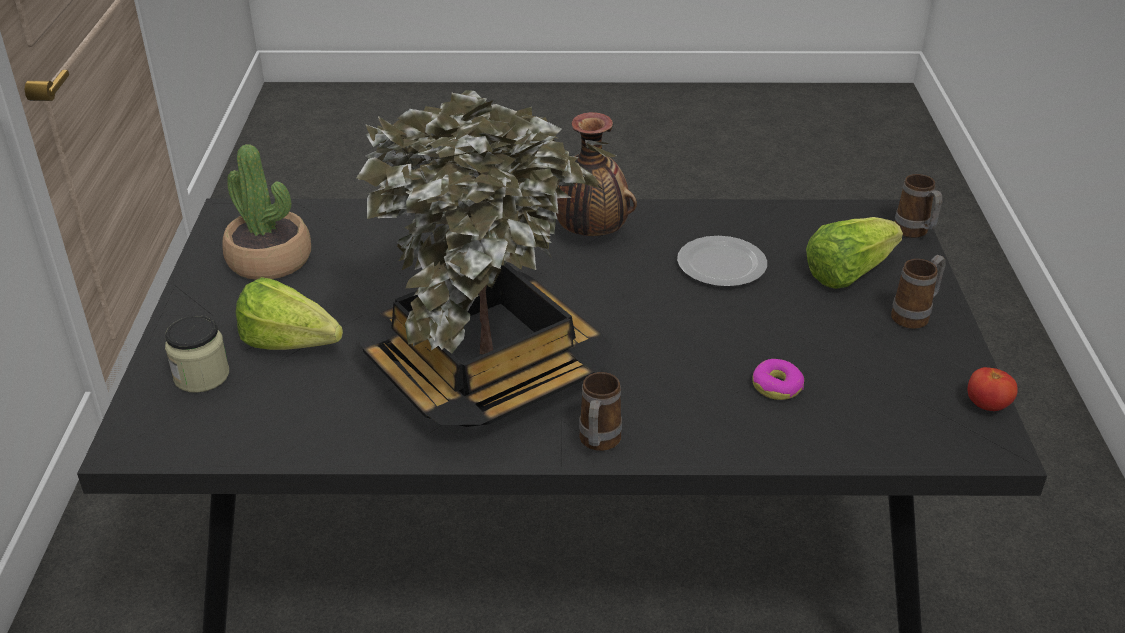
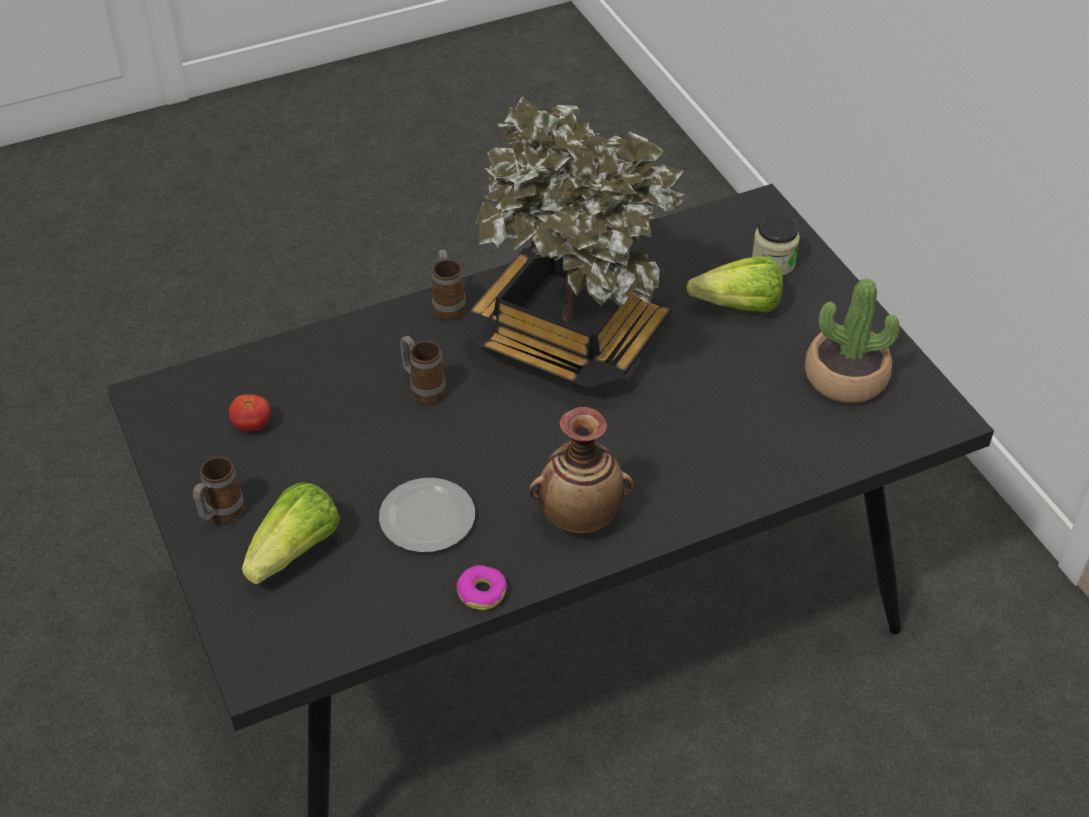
camera: 155 degrees right, 10 degrees up
donut [753,359,804,400] -> donut moved to [456,565,507,610]
mug [895,174,942,238] -> mug moved to [400,336,446,404]
tomato [968,367,1018,411] -> tomato moved to [229,394,271,432]

